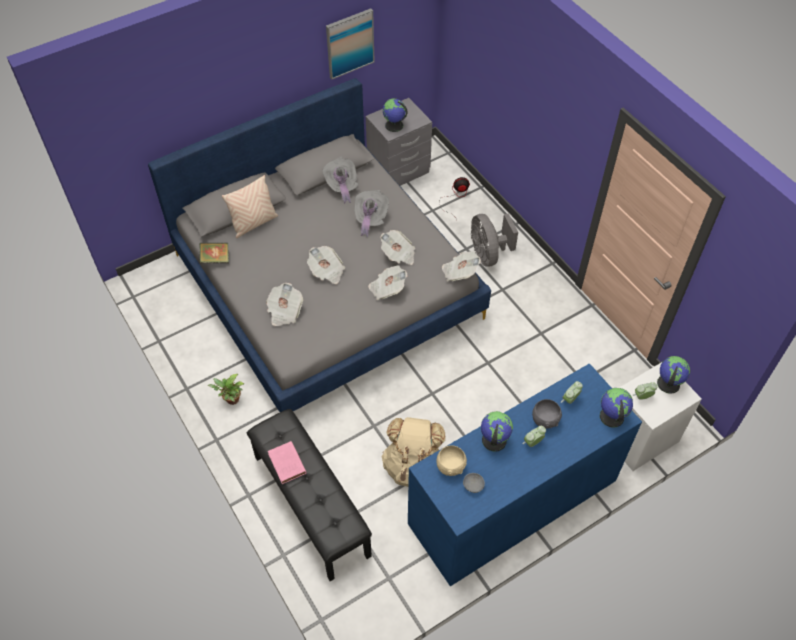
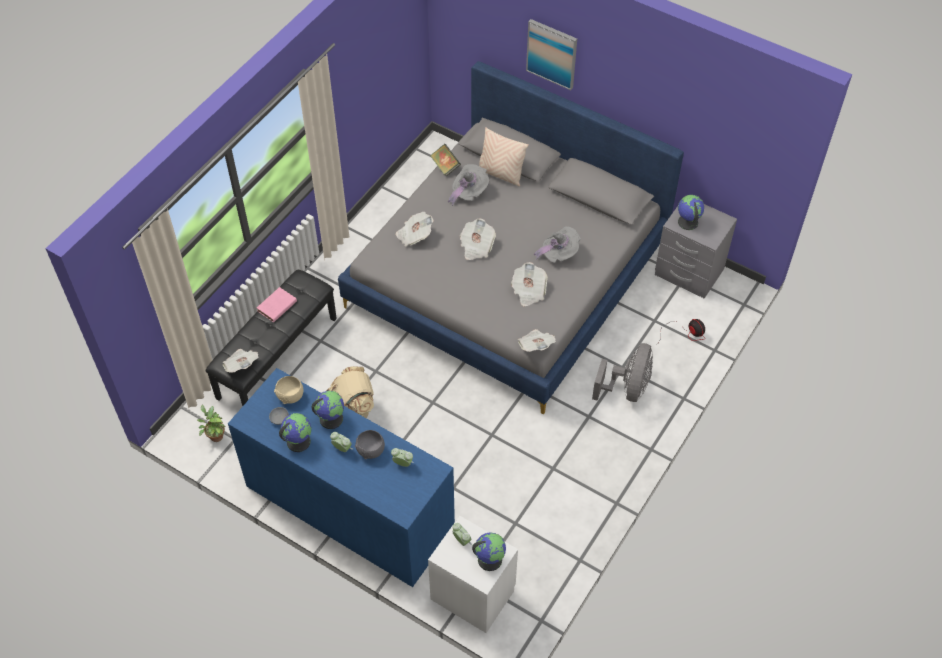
camera: 65 degrees right, 0 degrees up
potted plant [207,374,244,405] -> potted plant moved to [197,405,225,442]
grey hat [322,156,359,204] -> grey hat moved to [448,164,489,206]
picture [326,9,375,79] -> picture moved to [526,19,577,90]
newspaper [368,265,407,300] -> newspaper moved to [222,349,258,373]
grey fan [471,213,518,267] -> grey fan turned 150 degrees clockwise [592,343,653,402]
globe [600,388,633,428] -> globe moved to [279,413,311,452]

